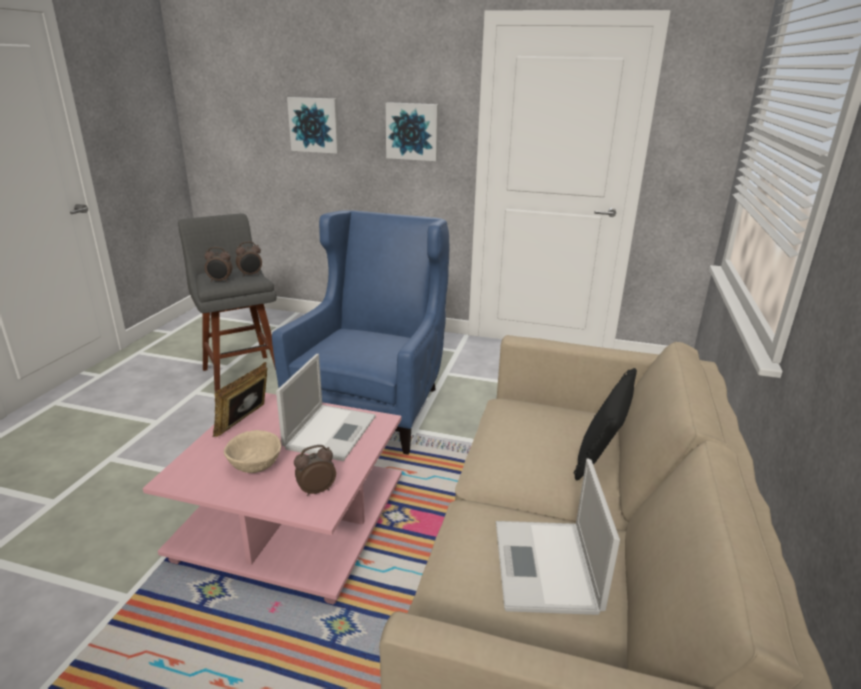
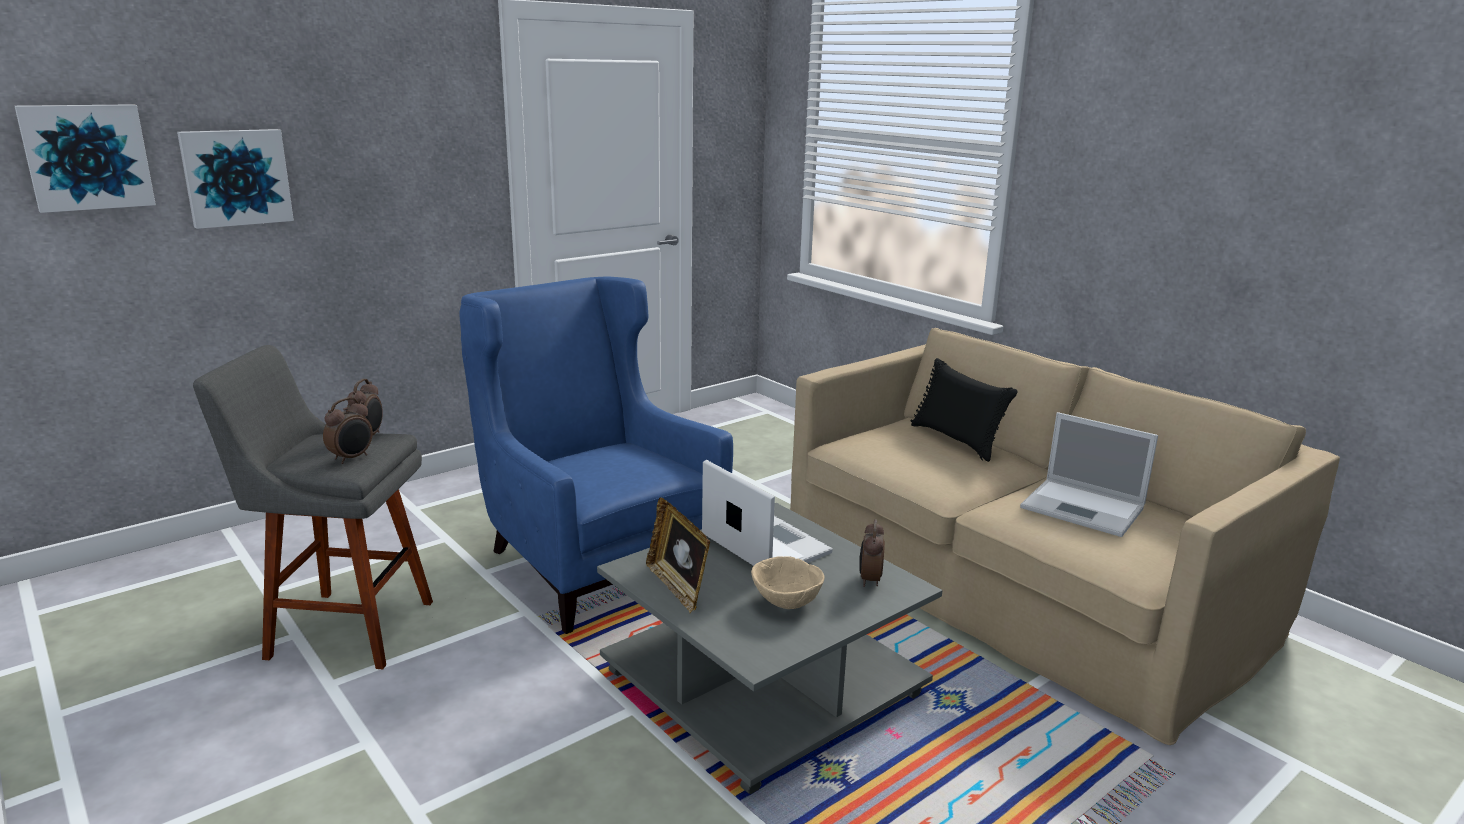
camera: 55 degrees left, 5 degrees down
pink coffee table [143,393,402,604] -> grey coffee table [597,503,942,794]
picture [386,102,439,161] -> picture moved to [15,104,156,213]

